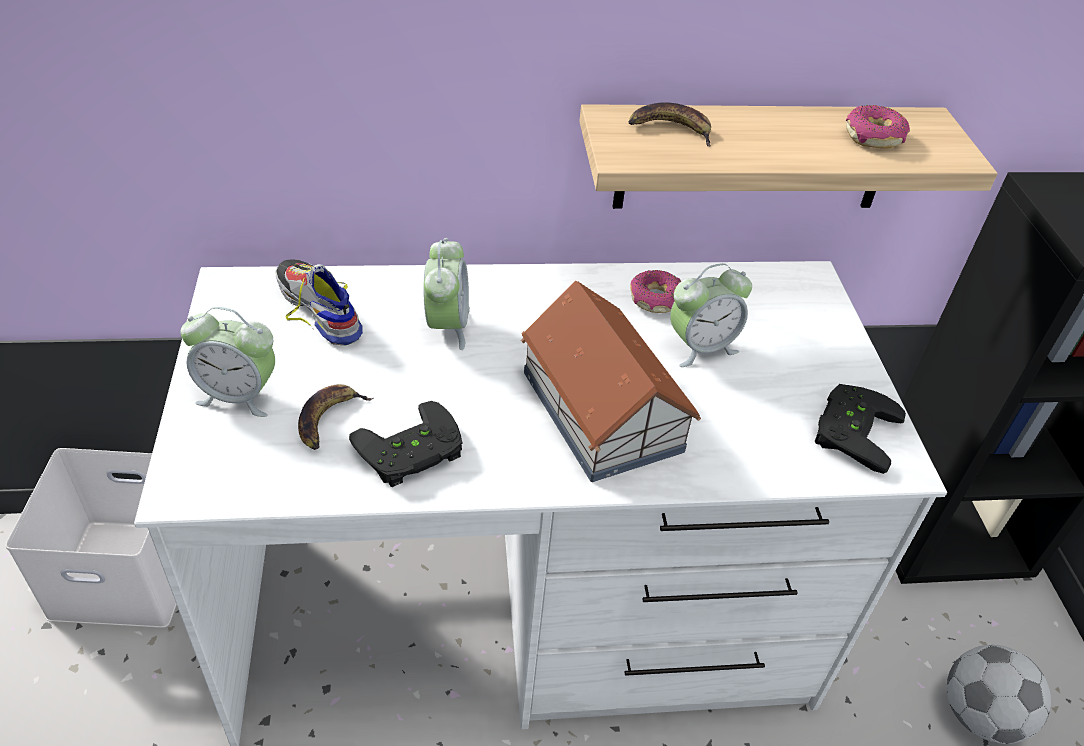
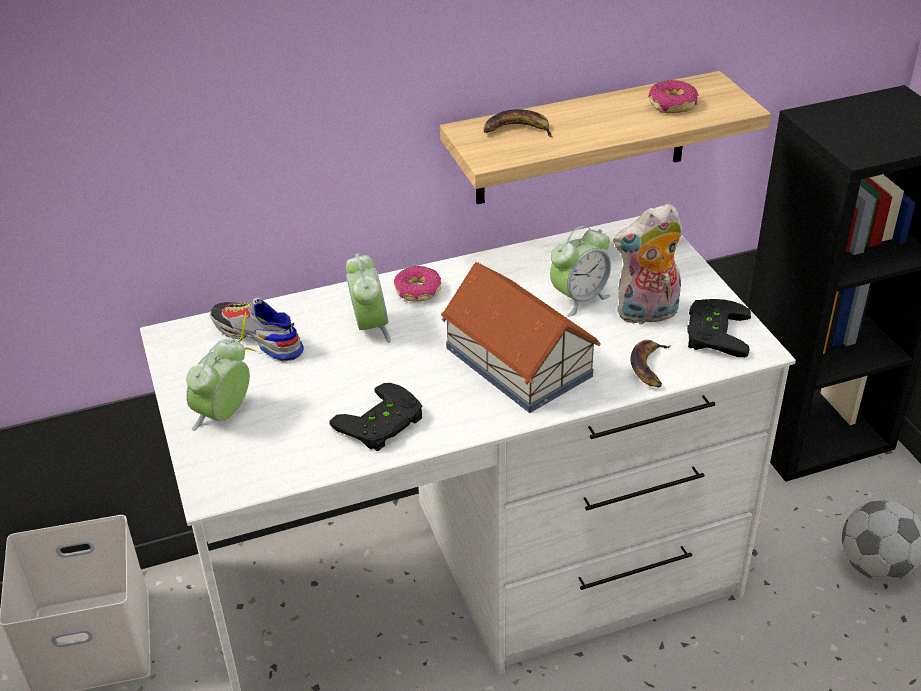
camera: 10 degrees left, 5 degrees down
alarm clock [180,307,275,417] -> alarm clock turned 120 degrees clockwise [186,338,250,431]
banana [298,384,373,450] -> banana moved to [630,340,671,388]
donut [630,270,681,313] -> donut moved to [394,266,441,302]
none -> plush toy [613,203,683,325]

